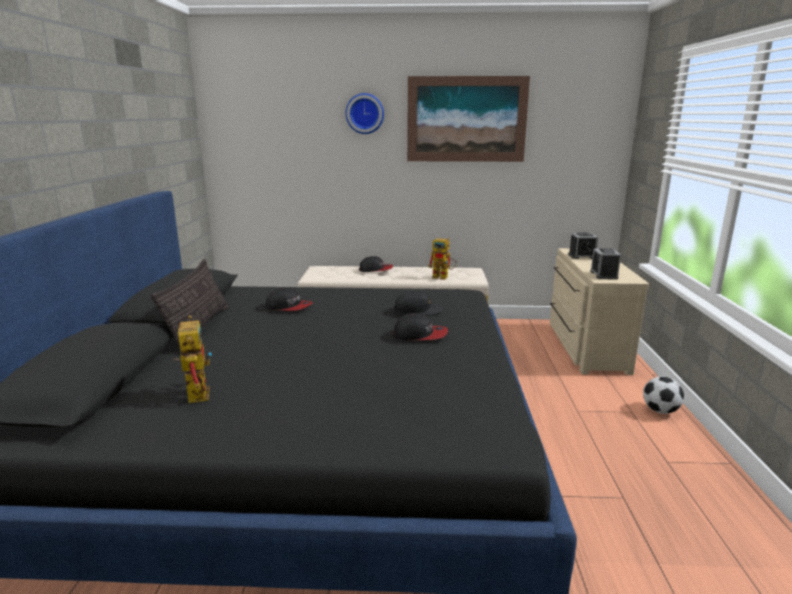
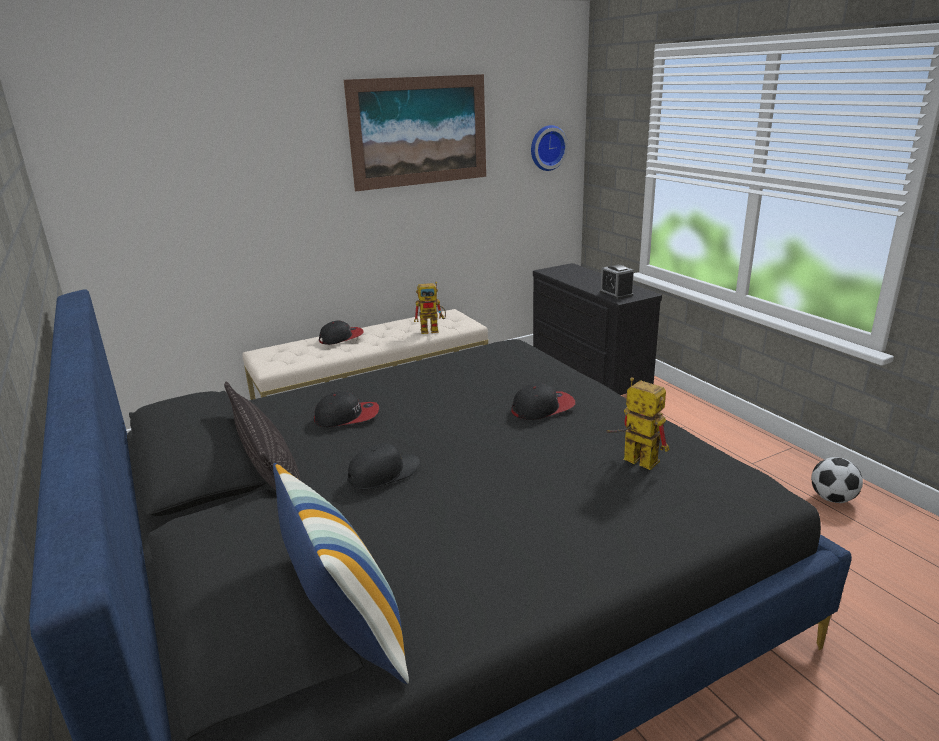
camera: 30 degrees left, 5 degrees up
toy robot [173,315,212,403] -> toy robot moved to [606,377,669,470]
wall clock [345,93,384,134] -> wall clock moved to [531,125,568,171]
black cap [394,291,443,315] -> black cap moved to [347,443,420,490]
beige dresser [550,248,649,375] -> black dresser [533,263,662,395]
alarm clock [568,232,598,259] -> none
football [643,376,684,414] -> football moved to [811,457,863,503]
none -> pillow [273,463,409,684]

